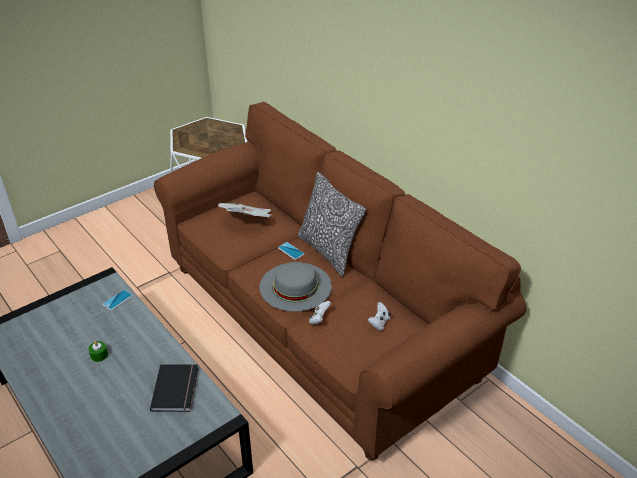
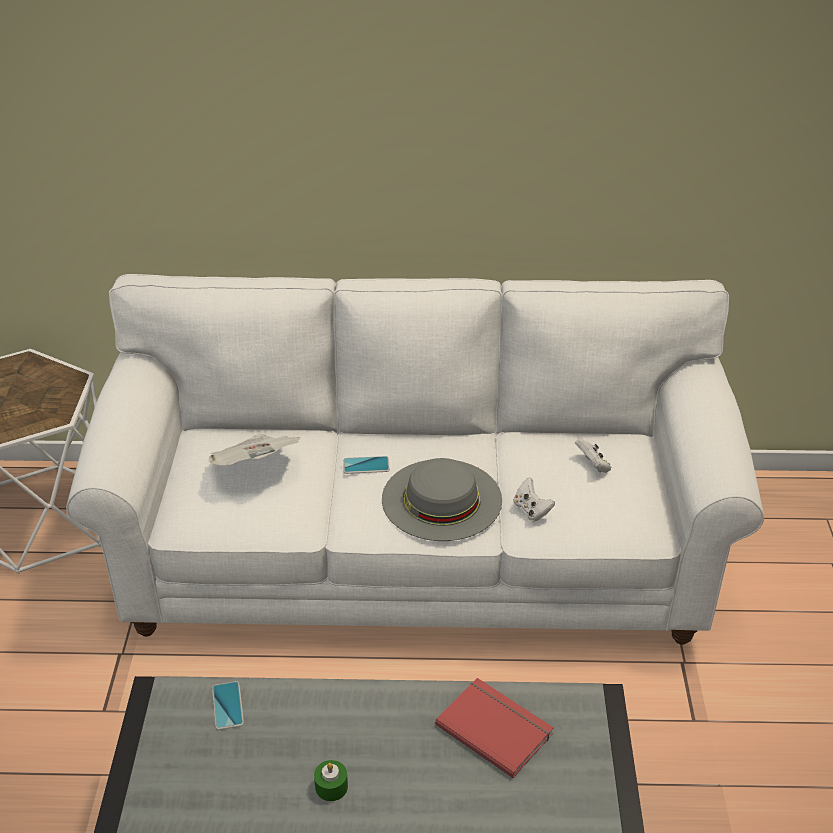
camera: 50 degrees left, 0 degrees up
black book [150,364,198,412] -> red book [435,678,554,778]
brown sofa [154,102,526,461] -> white sofa [66,274,764,645]
pillow [298,172,366,277] -> none

